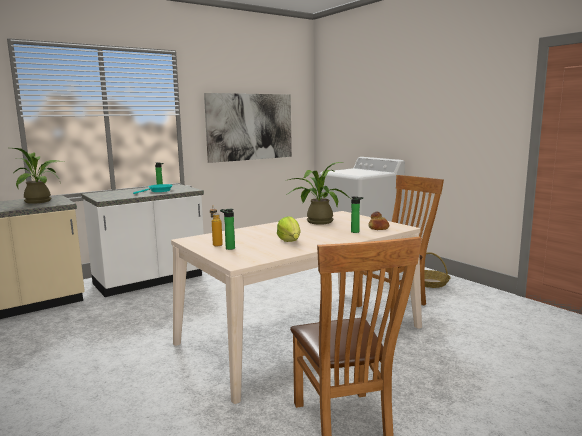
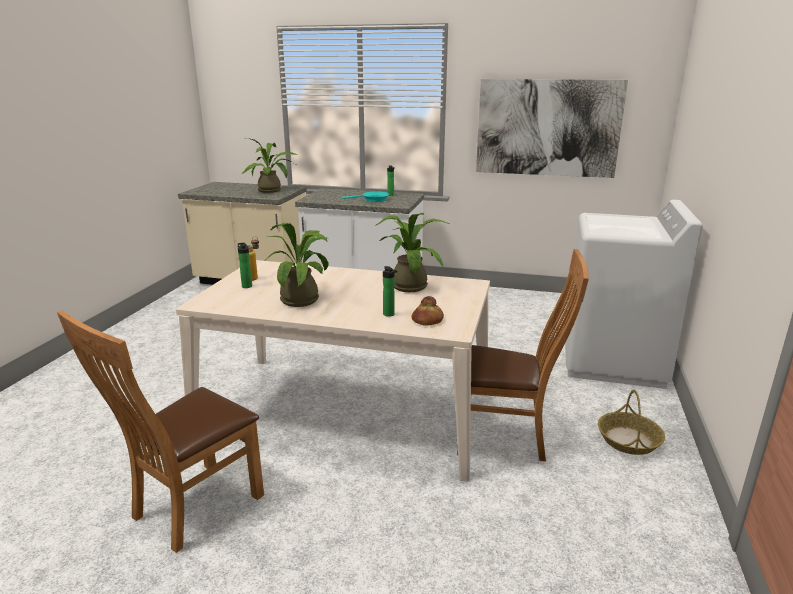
camera: 50 degrees right, 10 degrees up
lettuce [277,216,300,242] -> potted plant [264,222,329,307]

